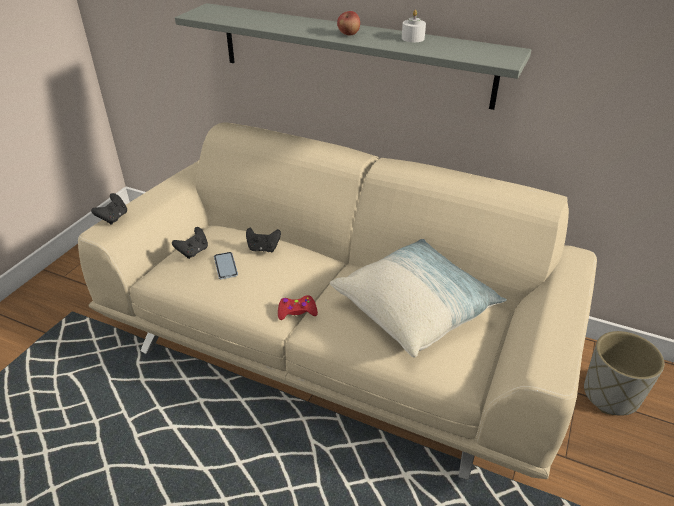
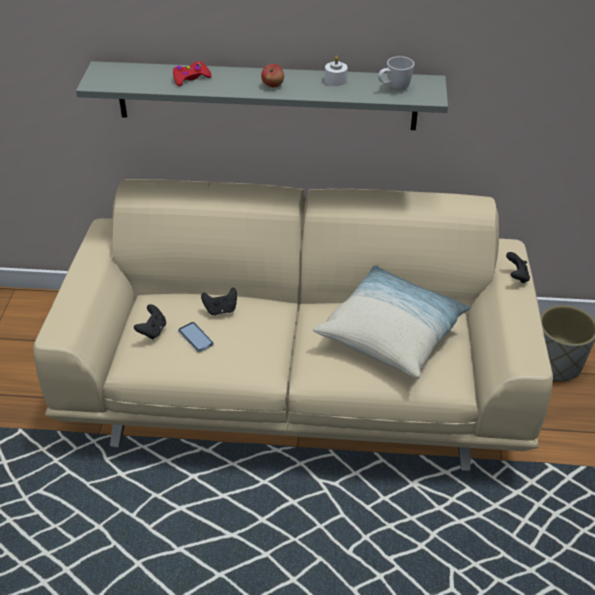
camera: 20 degrees left, 5 degrees up
black game controller [91,193,127,225] -> black game controller moved to [506,252,530,284]
red game controller [278,295,318,320] -> red game controller moved to [173,61,212,86]
none -> white mug [378,56,414,91]

